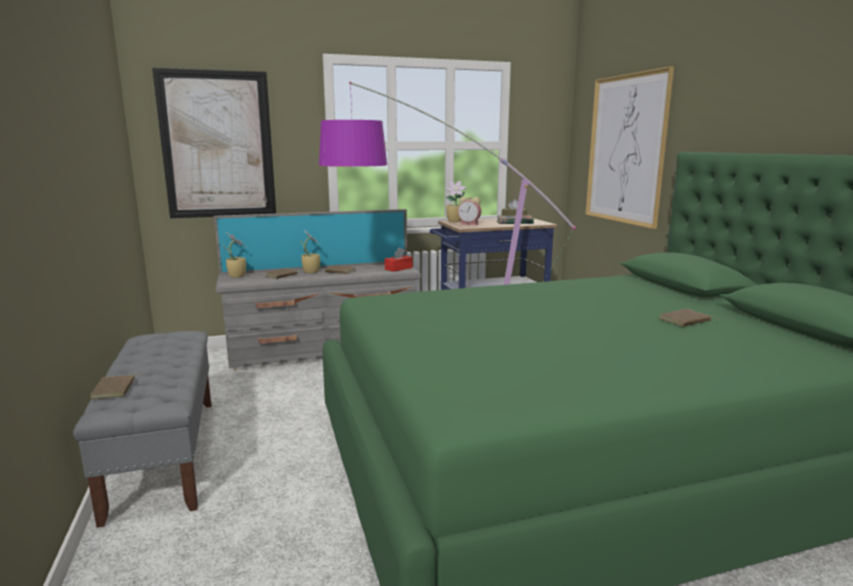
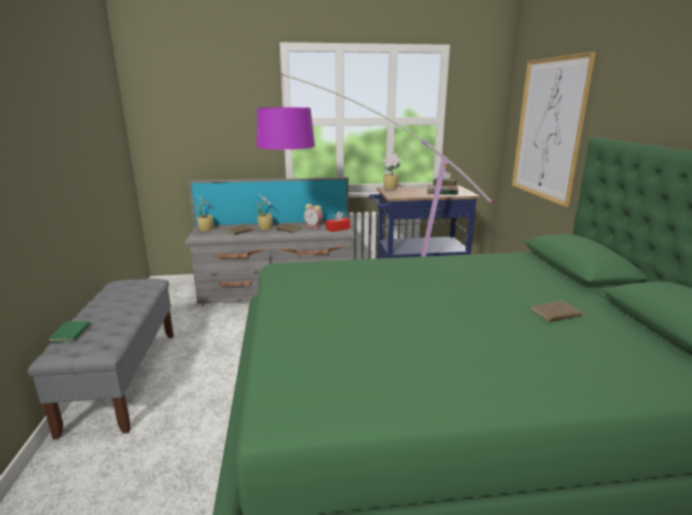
camera: 10 degrees right, 5 degrees up
brown book [91,373,143,400] -> green book [49,320,97,342]
picture [152,68,276,218] -> none
alarm clock [458,196,481,225] -> alarm clock moved to [304,204,323,229]

